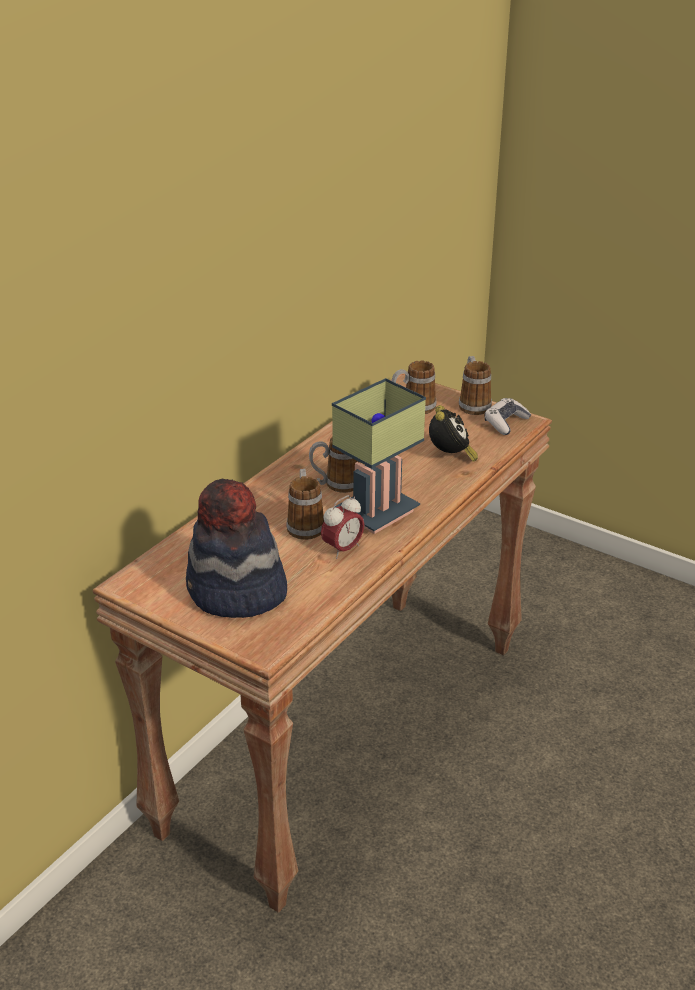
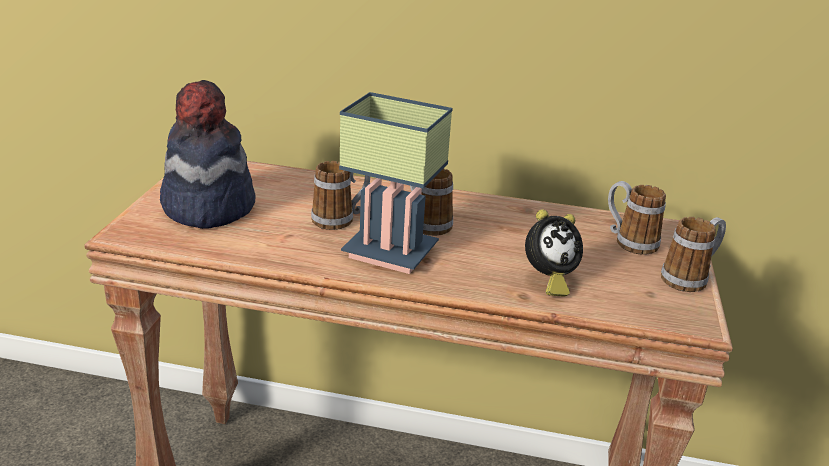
camera: 65 degrees right, 5 degrees down
alarm clock [321,495,364,559] -> none
game controller [485,398,531,435] -> none

